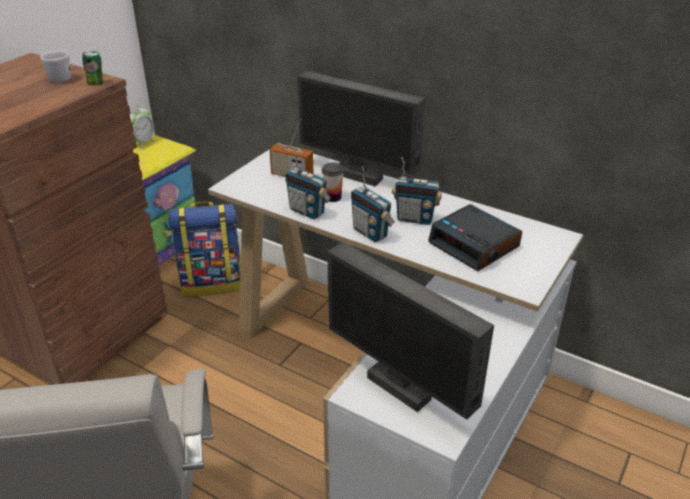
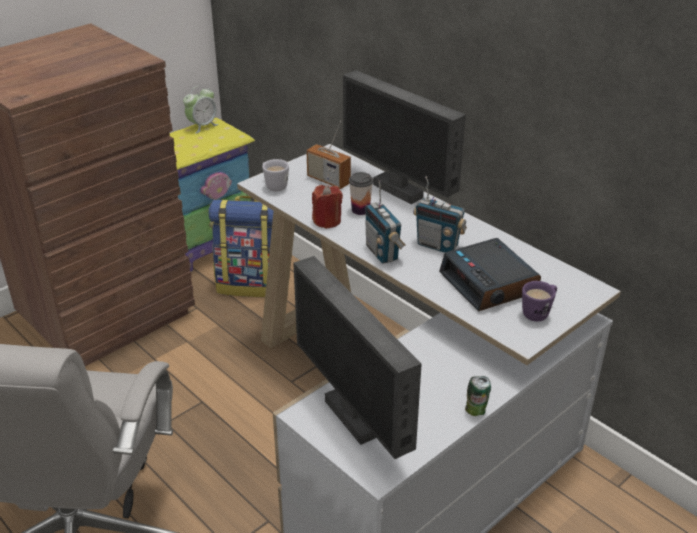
camera: 15 degrees right, 0 degrees up
white mug [40,51,71,83] -> white mug moved to [262,159,289,192]
can [82,51,103,85] -> can moved to [465,376,491,416]
radio [285,148,331,219] -> red candle [312,185,343,229]
none -> purple mug [522,281,557,321]

